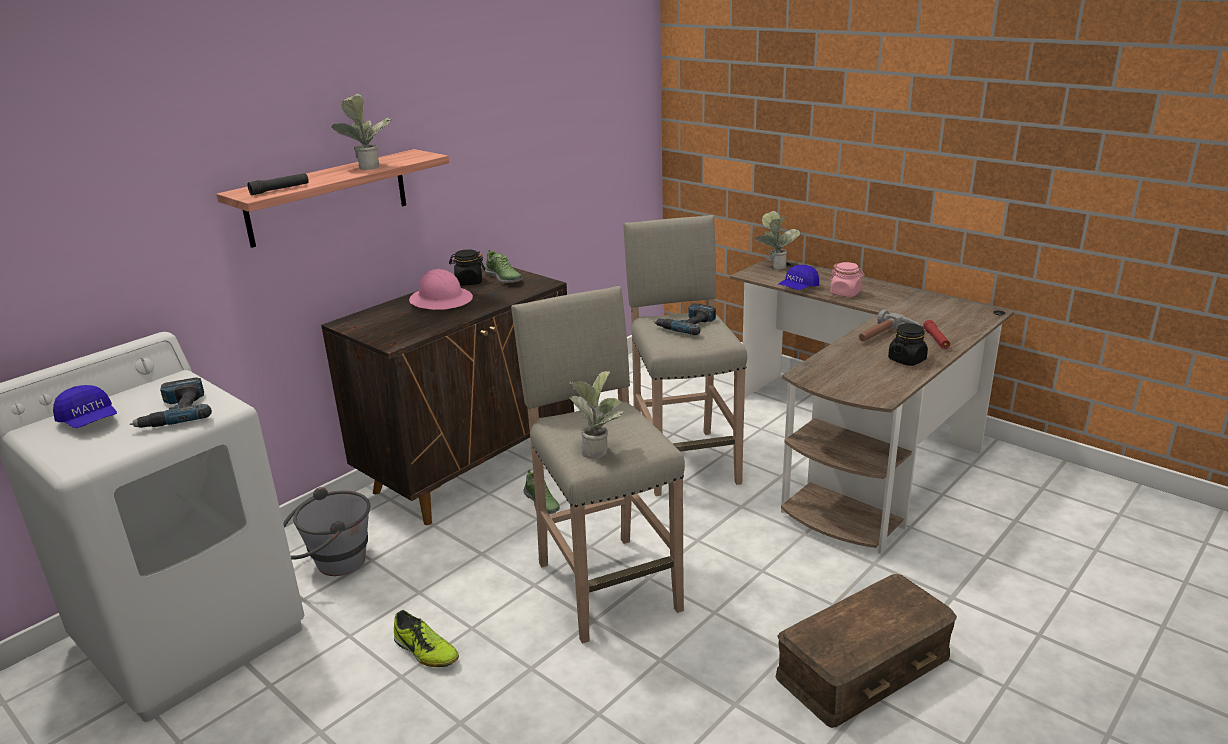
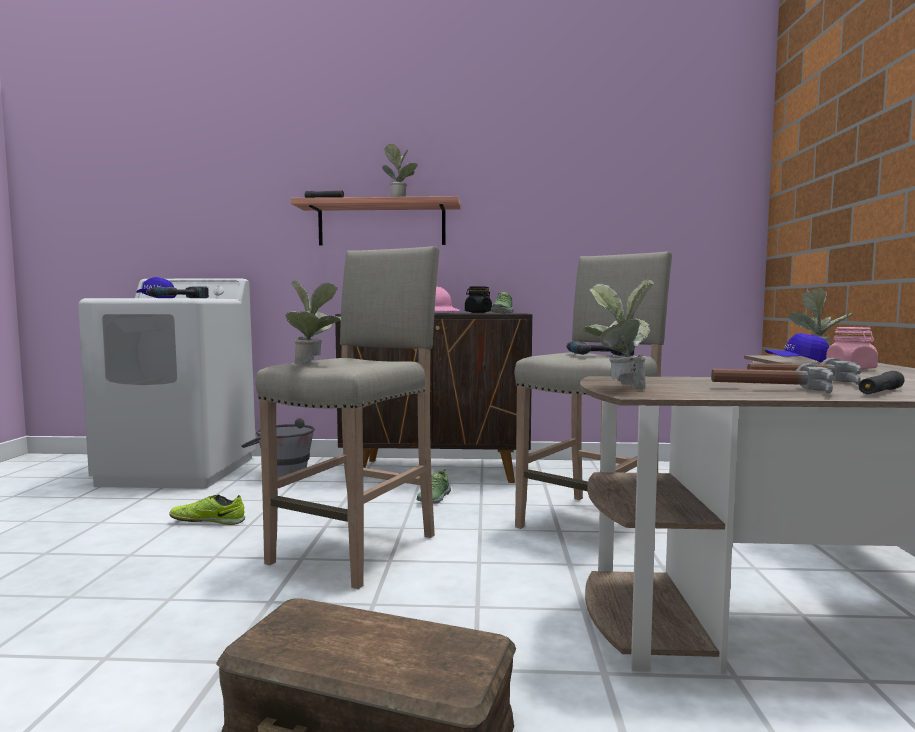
camera: 50 degrees right, 20 degrees down
shoe [394,610,459,667] -> shoe turned 90 degrees clockwise [169,495,245,525]
black jar [888,323,928,366] -> hammer [711,363,834,394]
red flashlight [923,320,950,349] -> black flashlight [858,371,905,394]
none -> potted plant [583,280,654,390]

